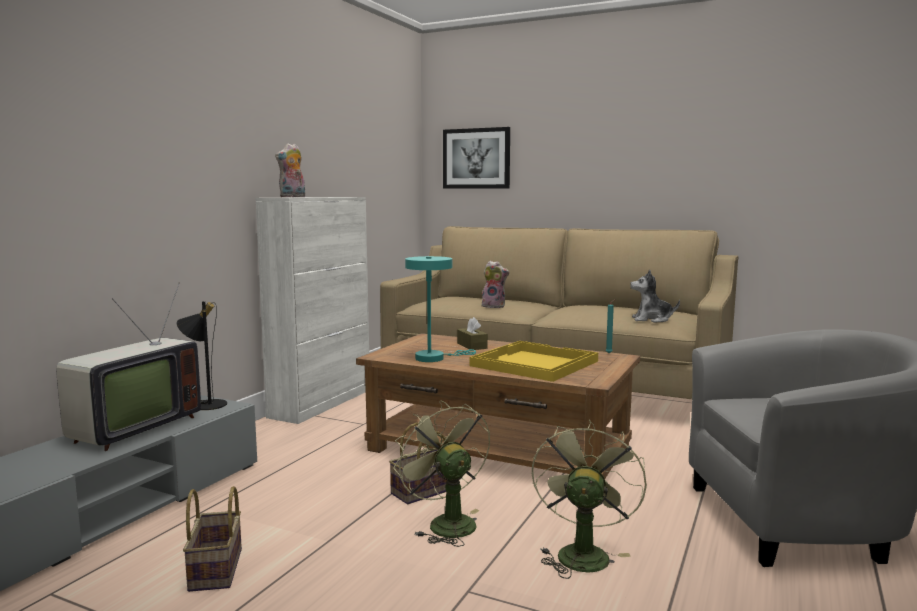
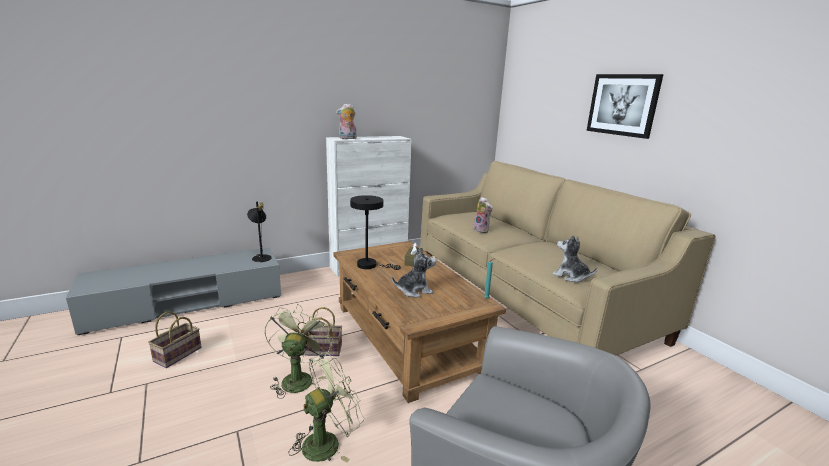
camera: 35 degrees right, 10 degrees up
television [56,283,201,451] -> none
turquoise table lamp [405,256,476,362] -> black table lamp [350,195,401,270]
picture [443,127,510,189] -> picture moved to [587,74,664,139]
yellow tray [470,341,598,382] -> plush toy [392,247,436,297]

